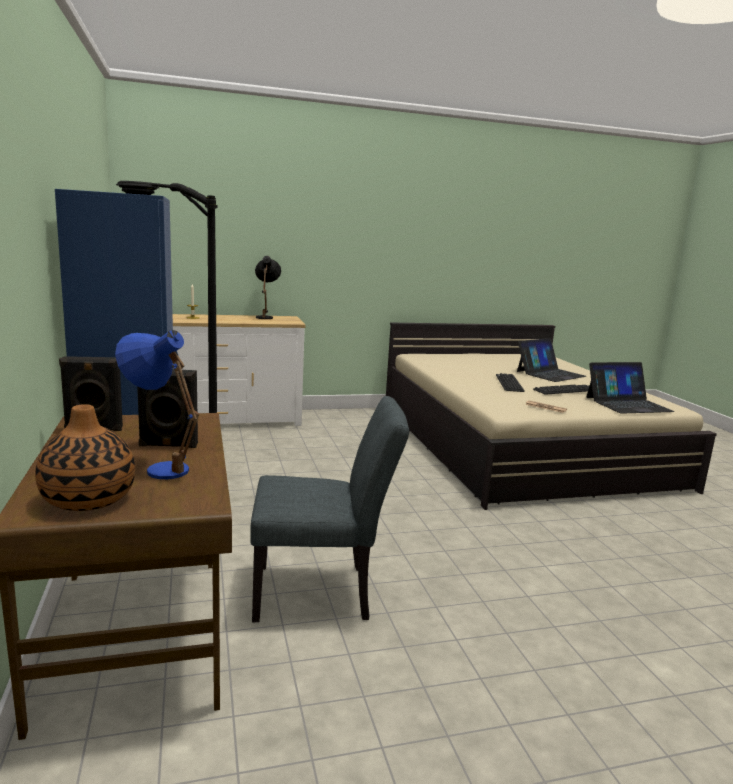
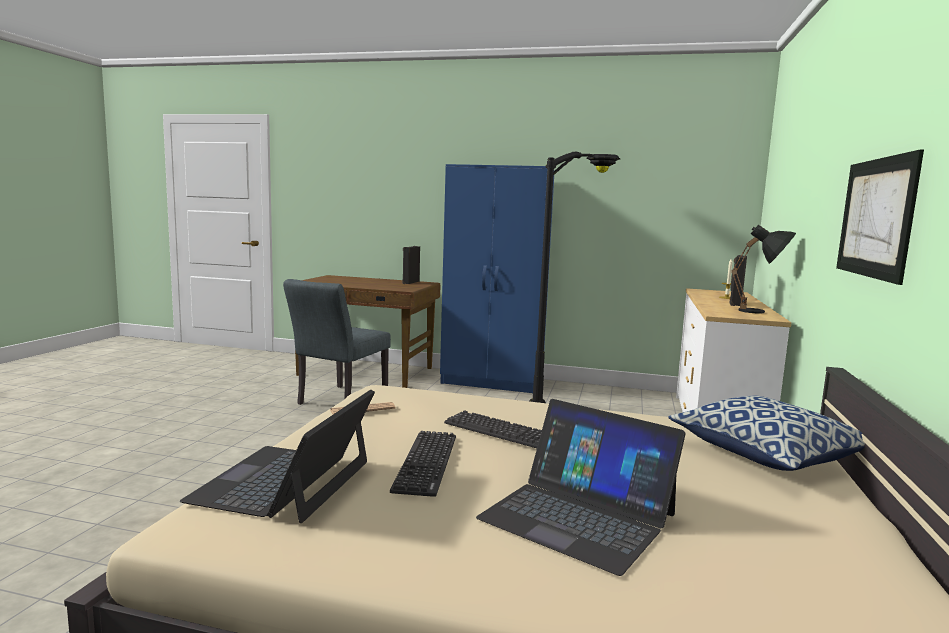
camera: 120 degrees right, 5 degrees down
vase [35,404,135,511] -> none
blue table lamp [115,330,199,479] -> none
black speaker [137,369,198,448] -> black speaker moved to [729,255,747,306]
laptop [517,338,586,382] -> laptop turned 45 degrees counterclockwise [476,399,685,576]
none -> pillow [668,395,865,471]
none -> picture [836,150,924,285]

